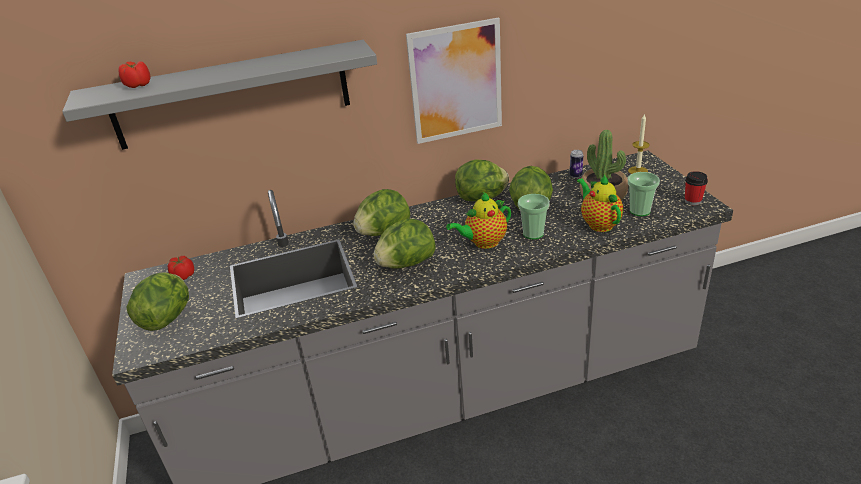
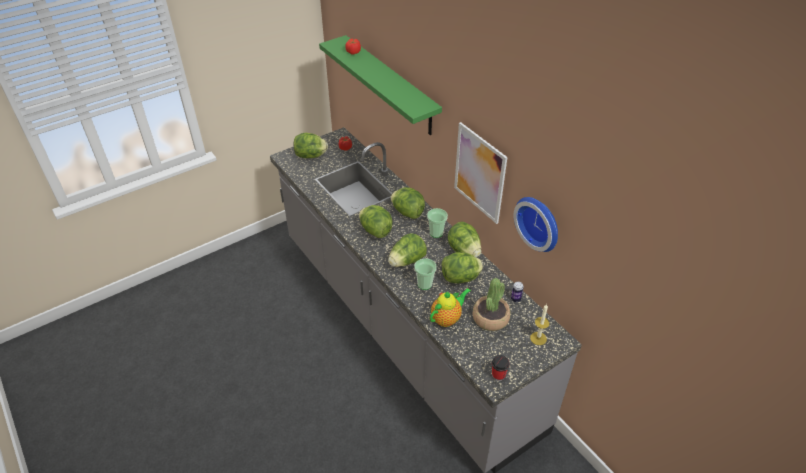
camera: 70 degrees right, 10 degrees up
grey shelf [62,40,377,150] -> green shelf [319,35,442,135]
teapot [446,192,511,249] -> lettuce [388,233,427,267]
cup [628,172,660,216] -> cup moved to [427,208,448,238]
none -> wall clock [514,197,558,252]

